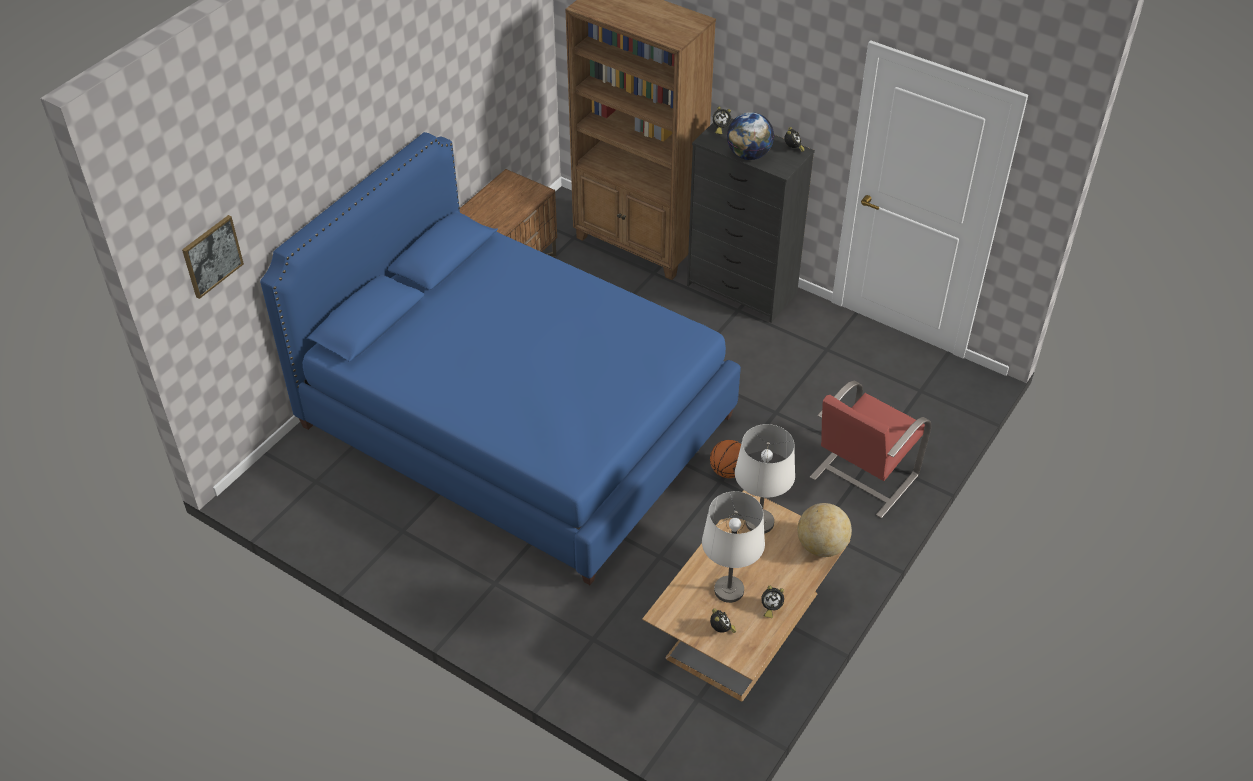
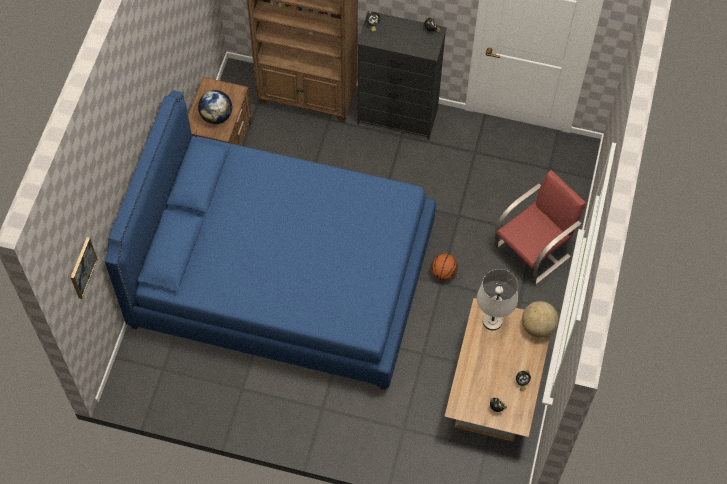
camera: 20 degrees left, 15 degrees up
white table lamp [702,491,765,603] -> none
globe [727,112,774,160] -> globe moved to [198,90,232,124]
red chair [810,381,931,518] -> red chair turned 150 degrees counterclockwise [494,170,586,285]

